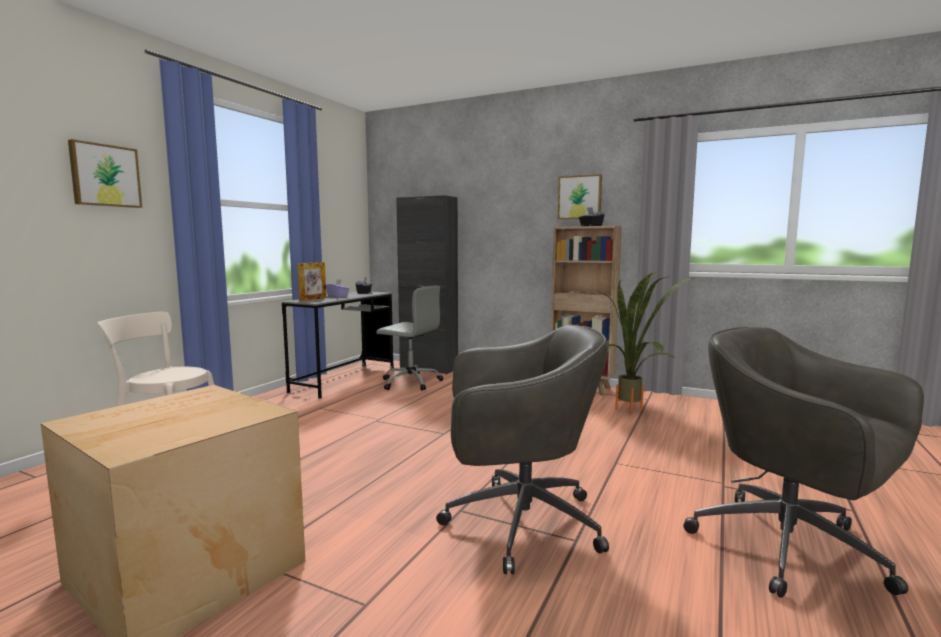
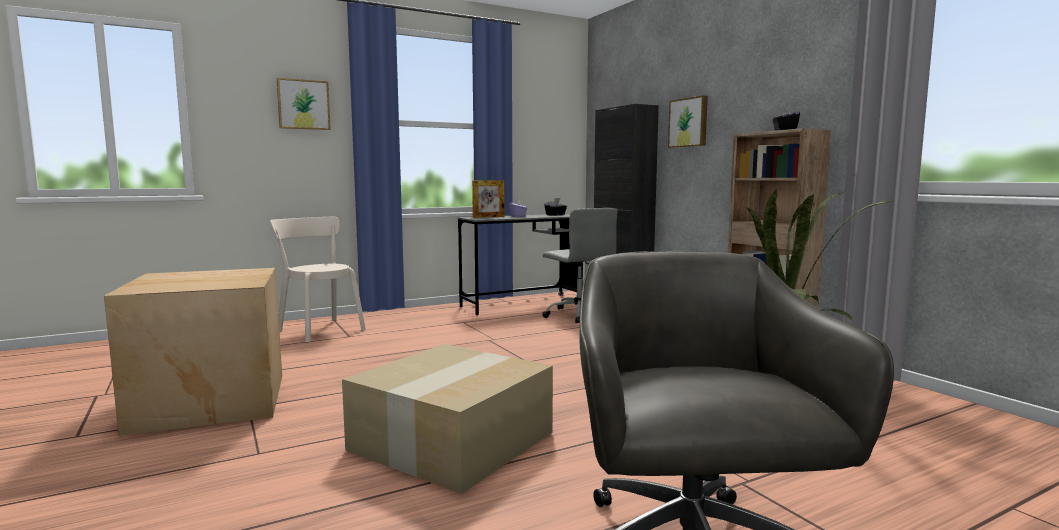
camera: 35 degrees right, 0 degrees up
grey office chair [436,325,609,574] -> cardboard box [342,344,553,494]
picture [558,174,602,219] -> picture moved to [668,95,708,148]

